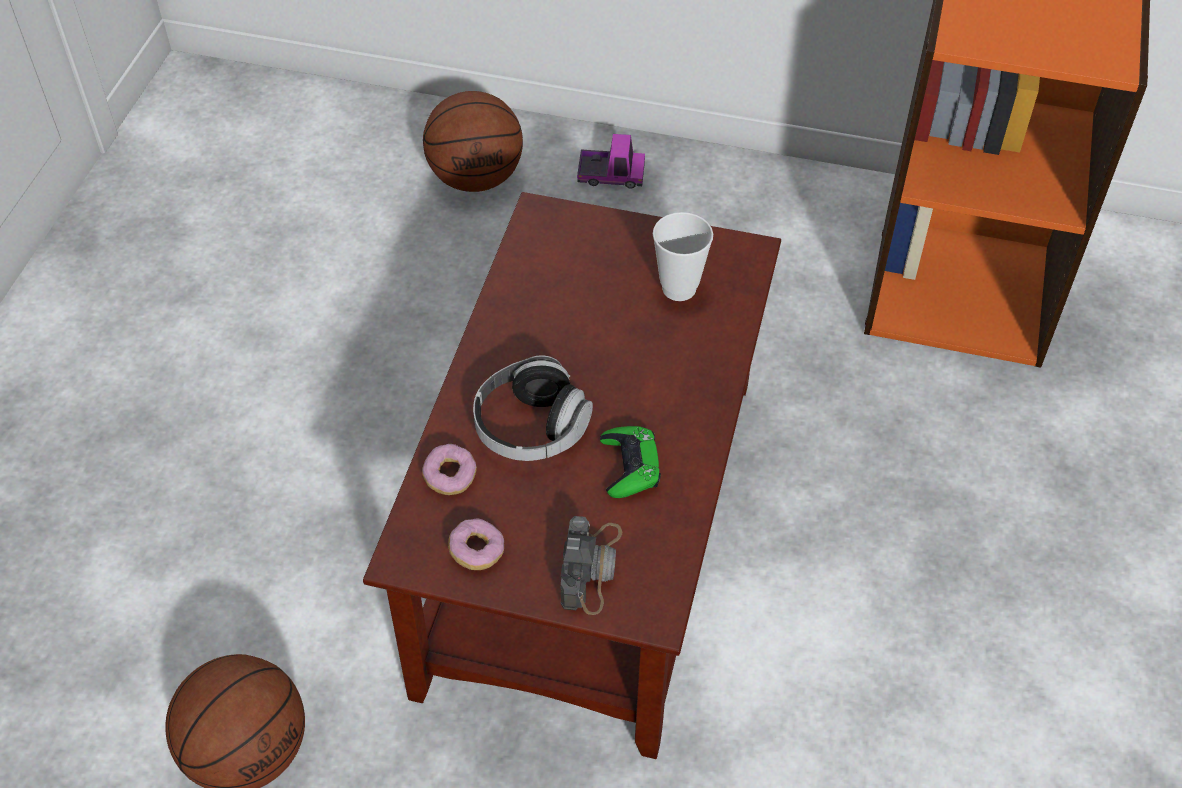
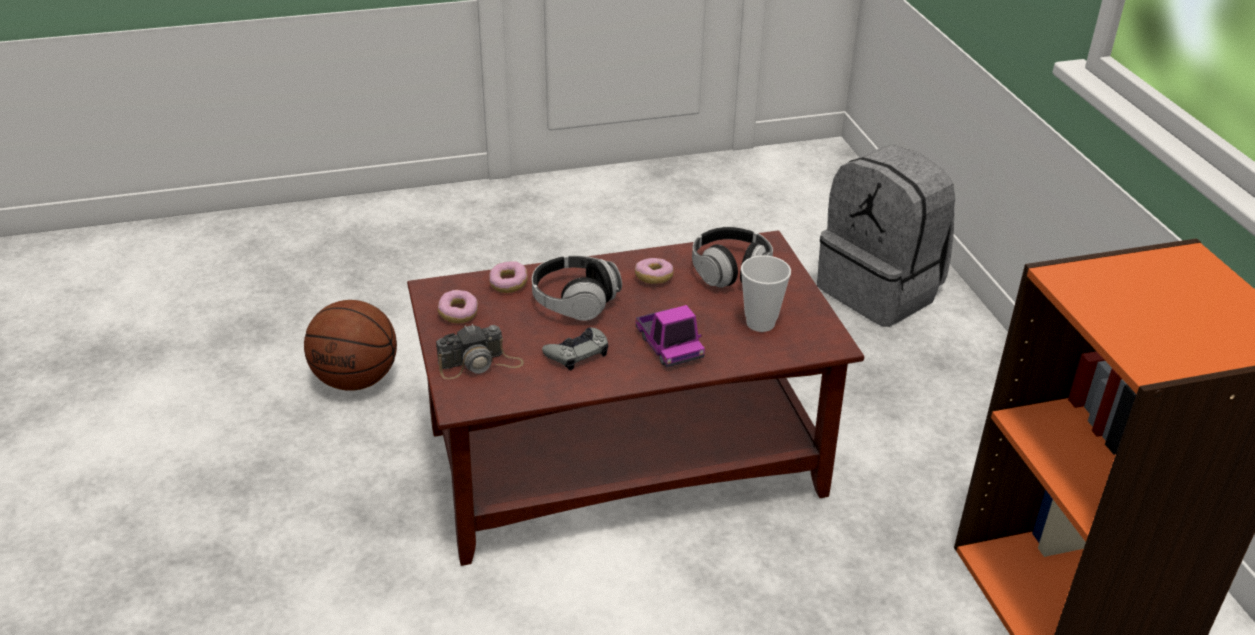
camera: 60 degrees right, 15 degrees down
basketball [423,91,523,192] -> grey backpack [817,145,955,327]
toy truck [577,134,645,189] -> toy truck moved to [636,305,705,368]
green game controller [600,426,661,498] -> grey game controller [542,327,608,370]
none -> donut [635,258,674,284]
none -> headphones [692,227,773,288]

